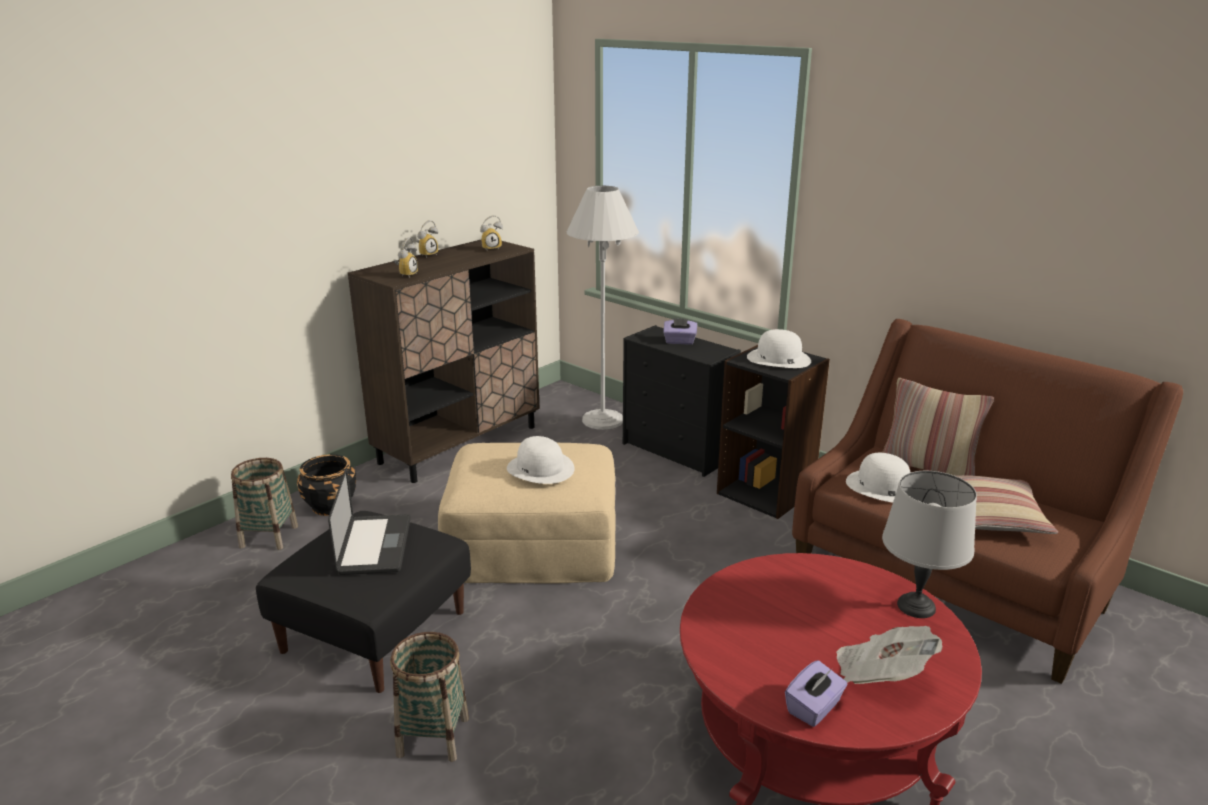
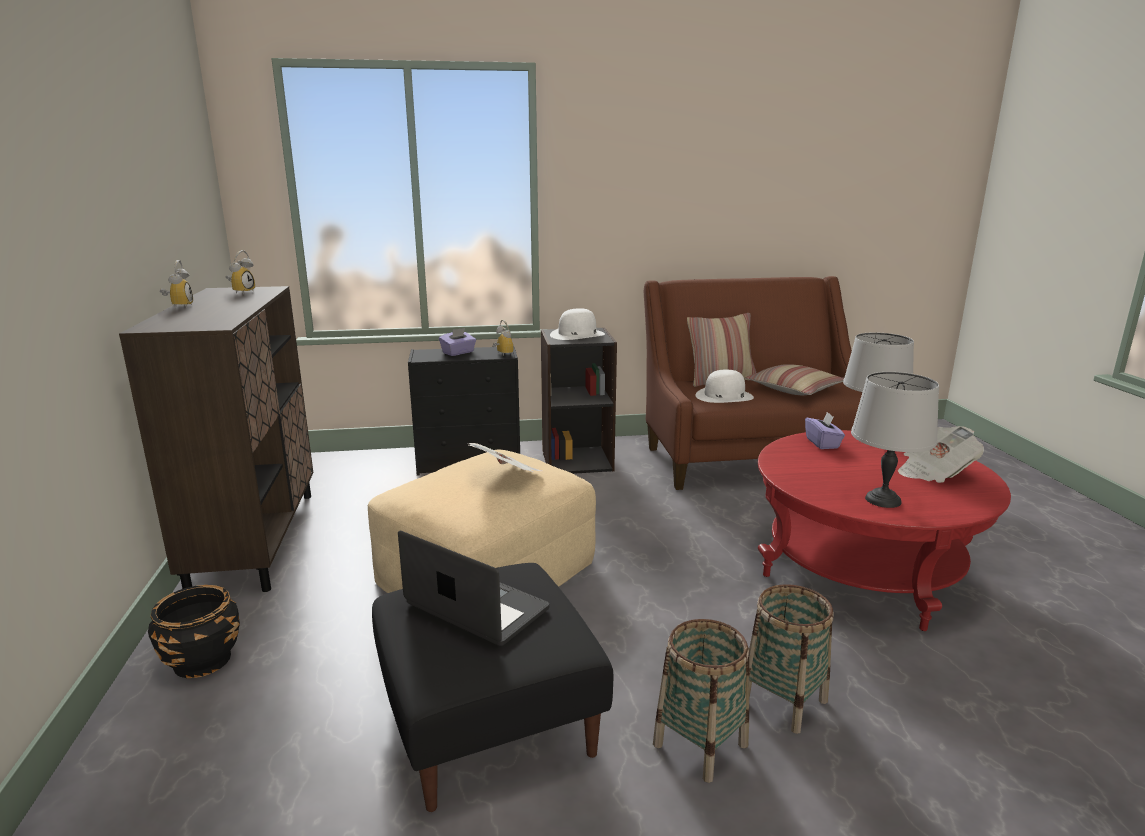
camera: 50 degrees left, 5 degrees down
basket [231,458,298,550] -> basket moved to [749,584,834,734]
alarm clock [393,237,418,278] -> alarm clock moved to [492,320,513,356]
white hat [507,436,575,484] -> newspaper [468,443,543,472]
white floor lamp [567,186,639,430] -> none
purple tissue box [785,660,848,727] -> purple tissue box moved to [805,412,845,449]
none -> grey table lamp [851,372,939,508]

